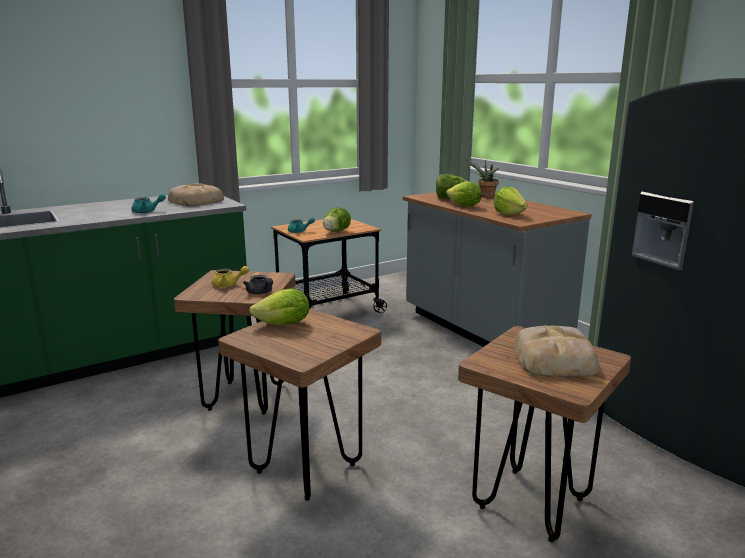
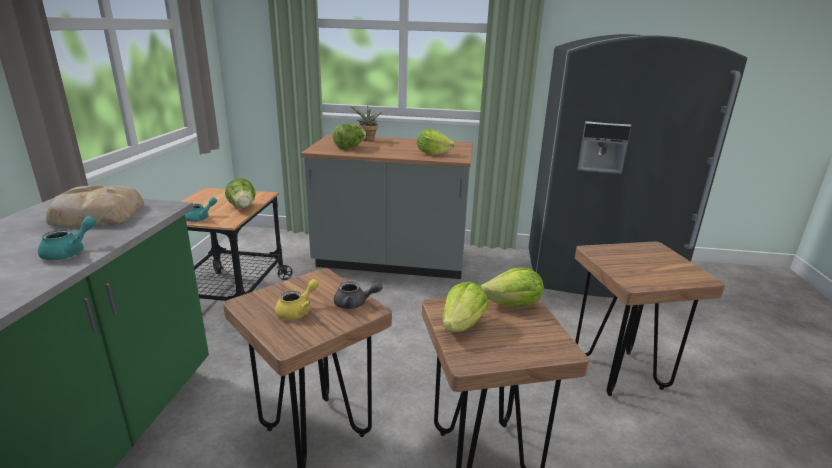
camera: 50 degrees left, 5 degrees up
lettuce [446,181,482,206] -> lettuce moved to [480,268,544,307]
bread [514,325,600,377] -> none

